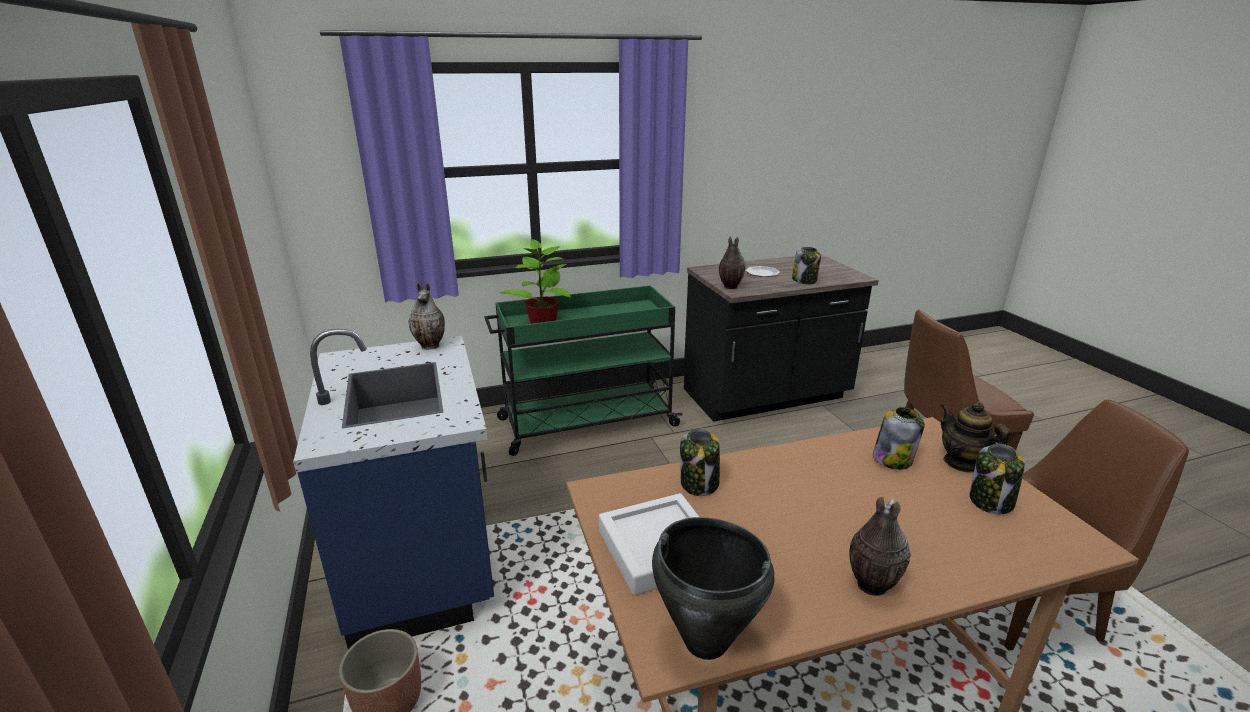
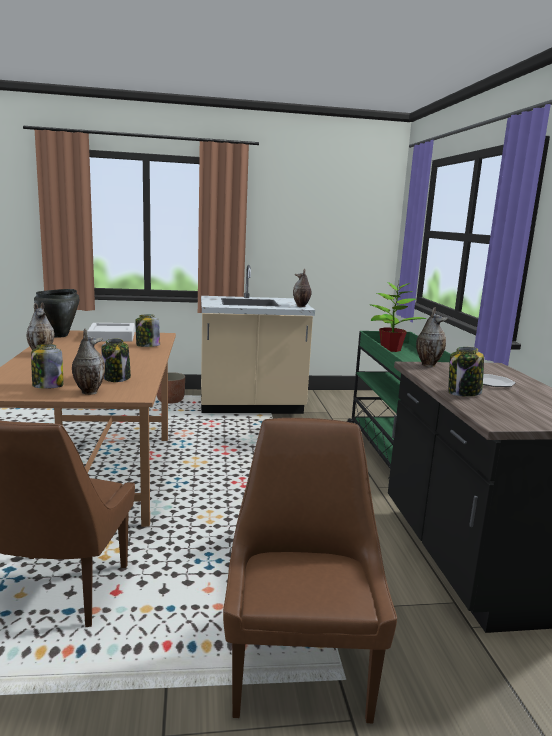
camera: 100 degrees right, 10 degrees down
blue counter [294,329,494,649] -> beige counter [201,265,315,414]
teapot [940,402,1011,473] -> vase [72,329,105,395]

